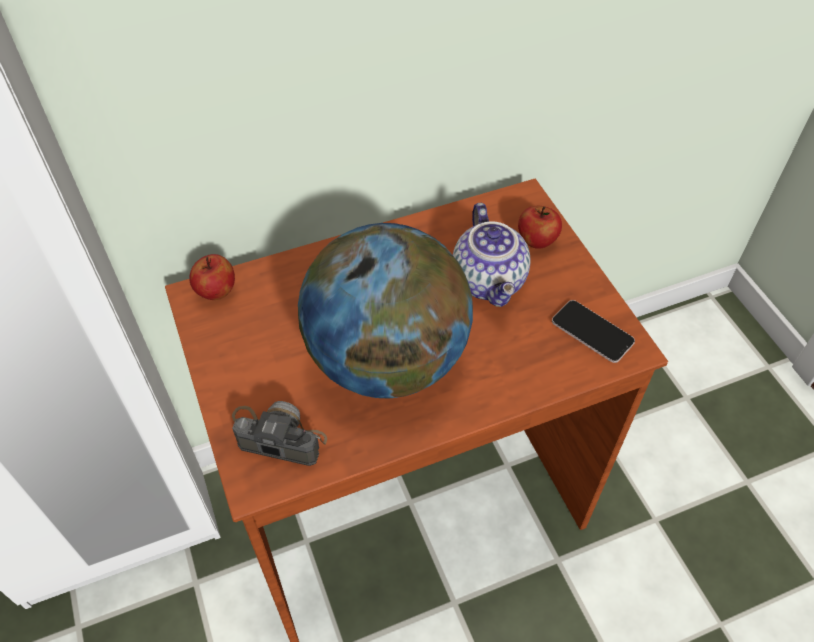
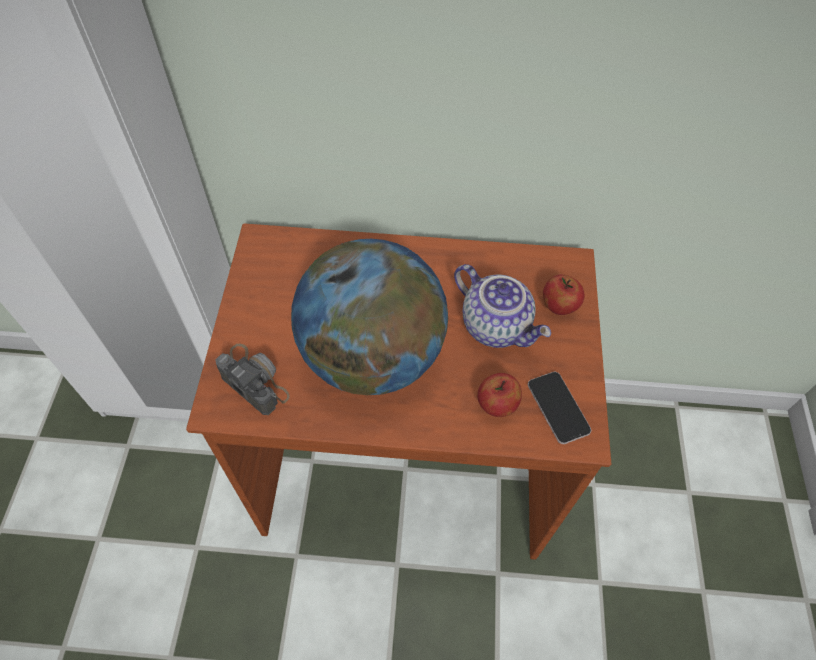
camera: 25 degrees right, 5 degrees up
apple [189,254,235,300] -> apple moved to [477,373,522,417]
teapot [453,203,530,307] -> teapot turned 60 degrees counterclockwise [454,264,551,348]

